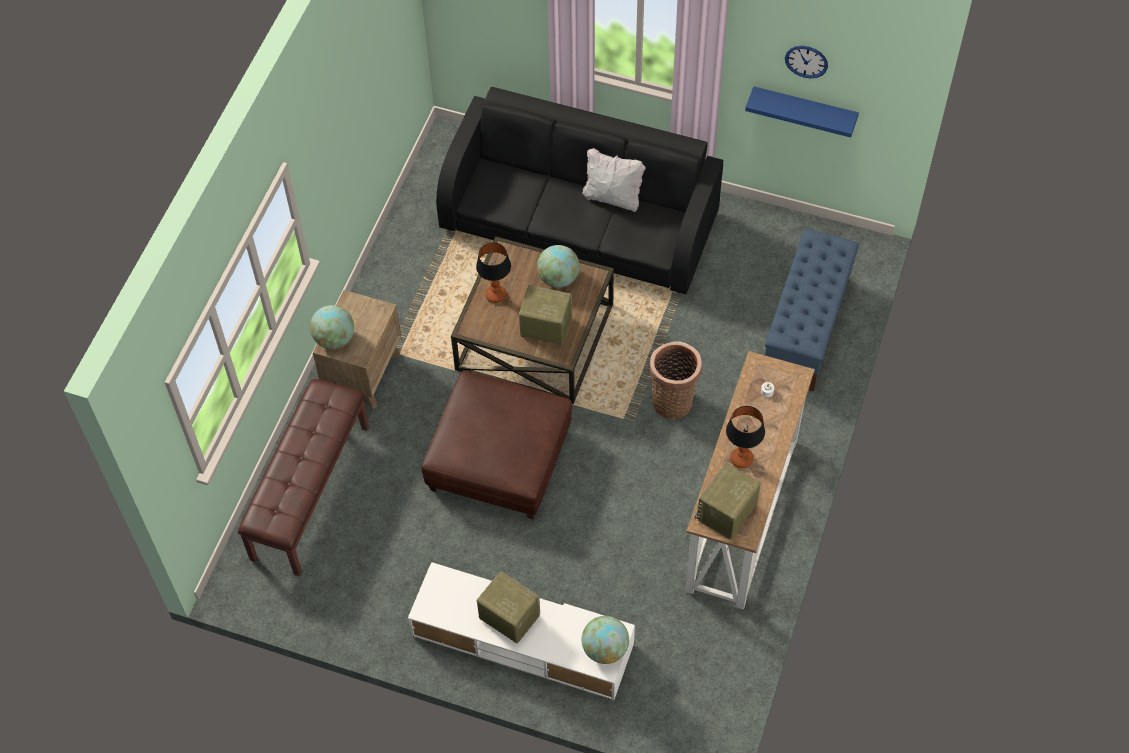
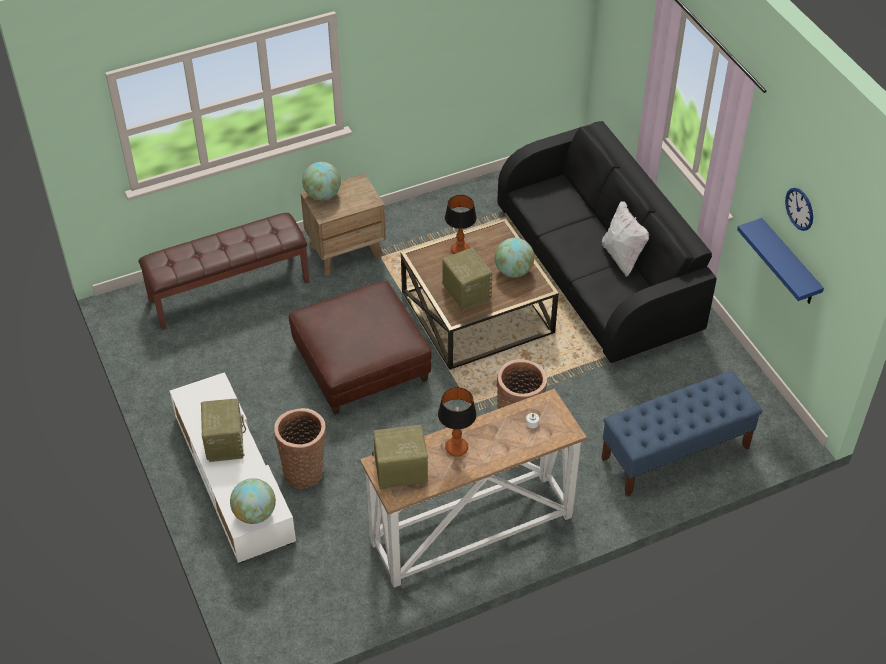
camera: 45 degrees right, 10 degrees down
none -> basket [274,408,326,489]

